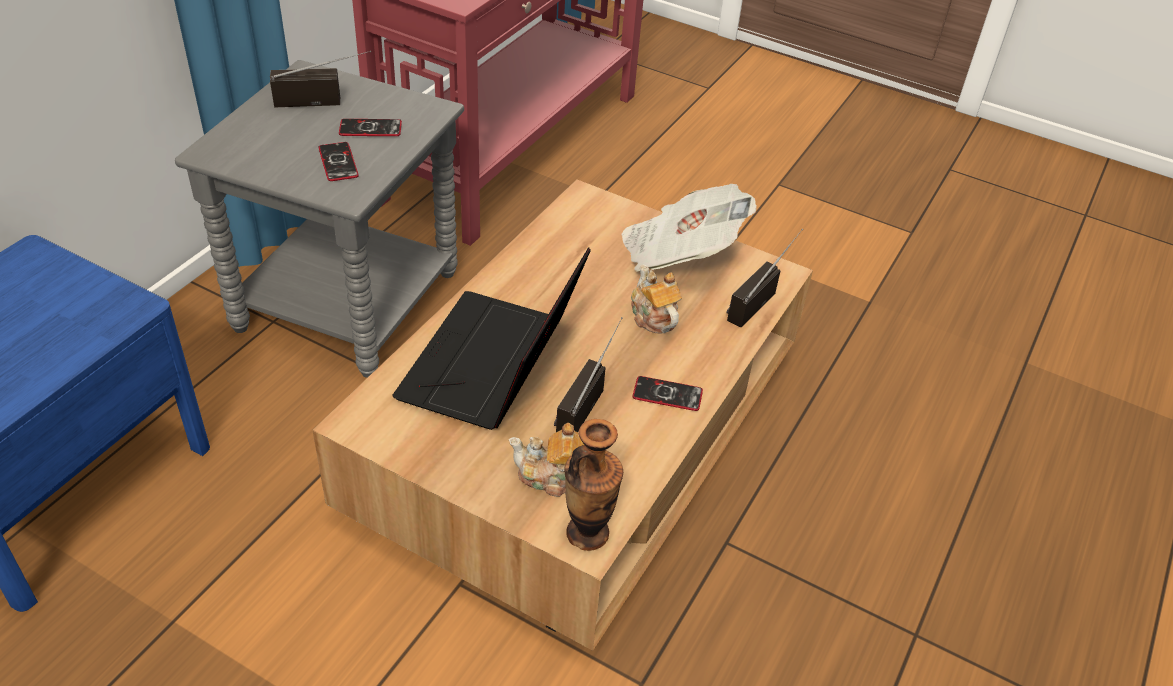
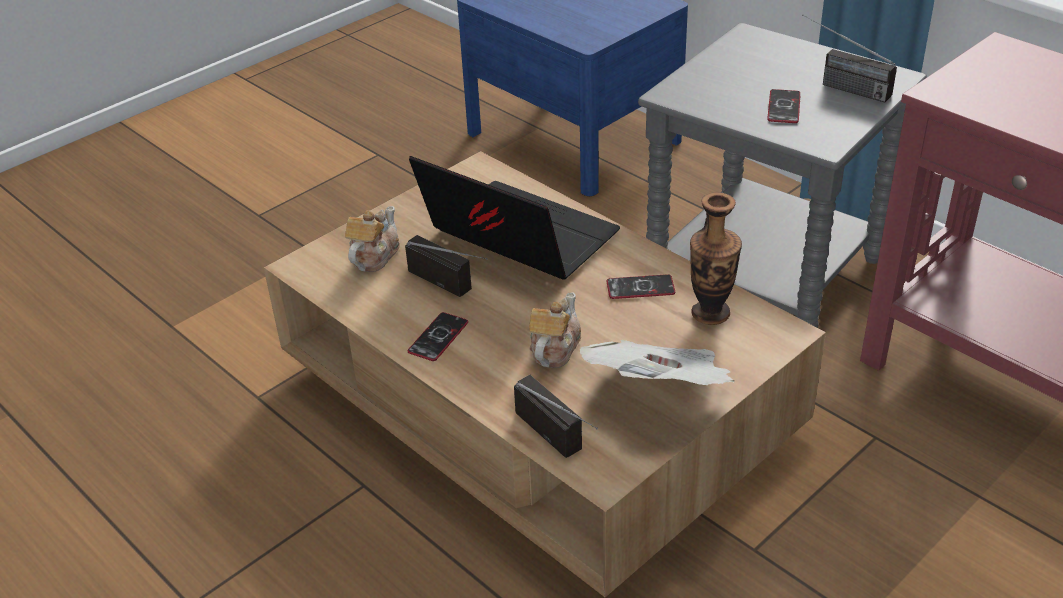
camera: 110 degrees right, 5 degrees down
radio [270,51,371,107] -> radio turned 120 degrees clockwise [802,15,897,103]
phone [318,142,359,181] -> phone moved to [607,274,675,299]
vase [564,419,623,551] -> vase moved to [690,192,742,325]
teapot [631,264,682,333] -> teapot turned 60 degrees counterclockwise [529,292,581,368]

